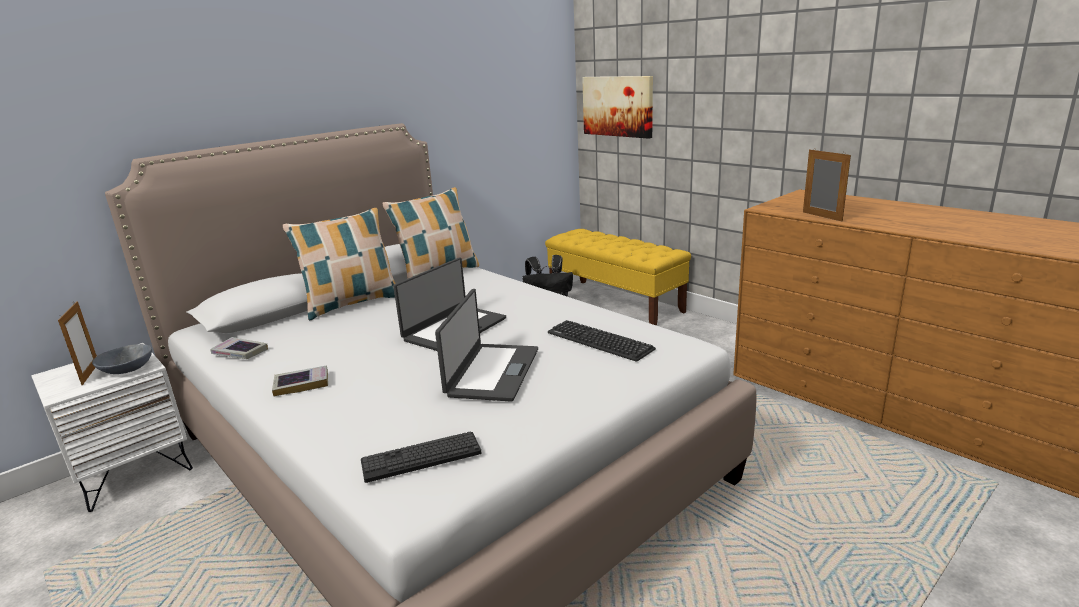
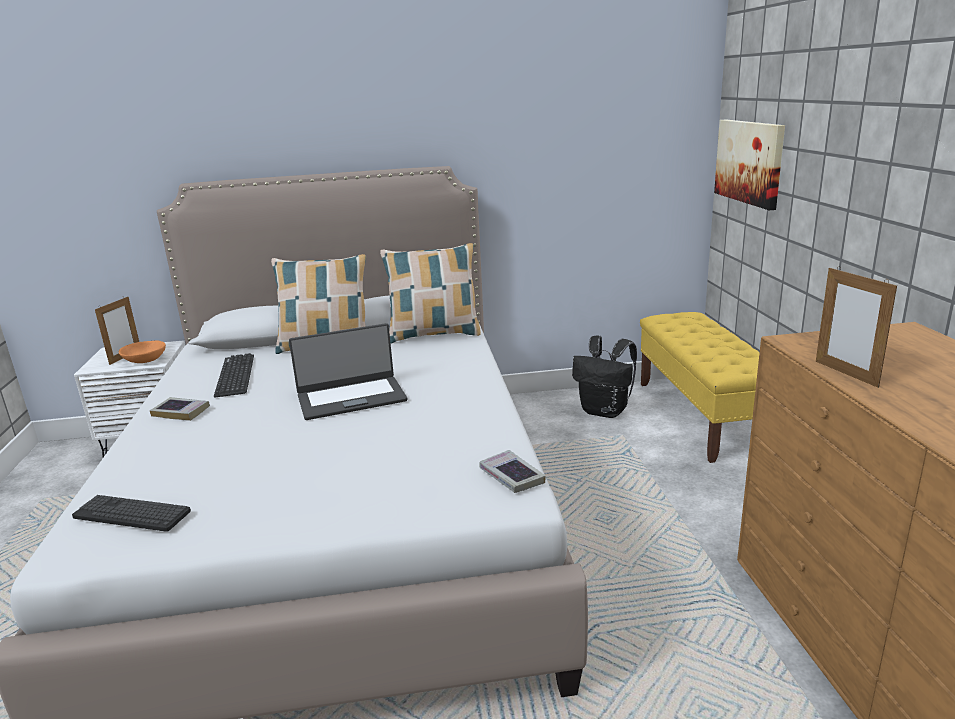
camera: 35 degrees right, 0 degrees up
grey bowl [92,344,152,374] -> orange bowl [119,341,166,363]
book [210,337,268,359] -> book moved to [479,450,546,493]
laptop [435,289,538,402] -> none
keyboard [548,320,656,362] -> keyboard moved to [214,353,254,397]
picture frame [803,149,851,222] -> picture frame turned 150 degrees clockwise [816,266,897,388]

